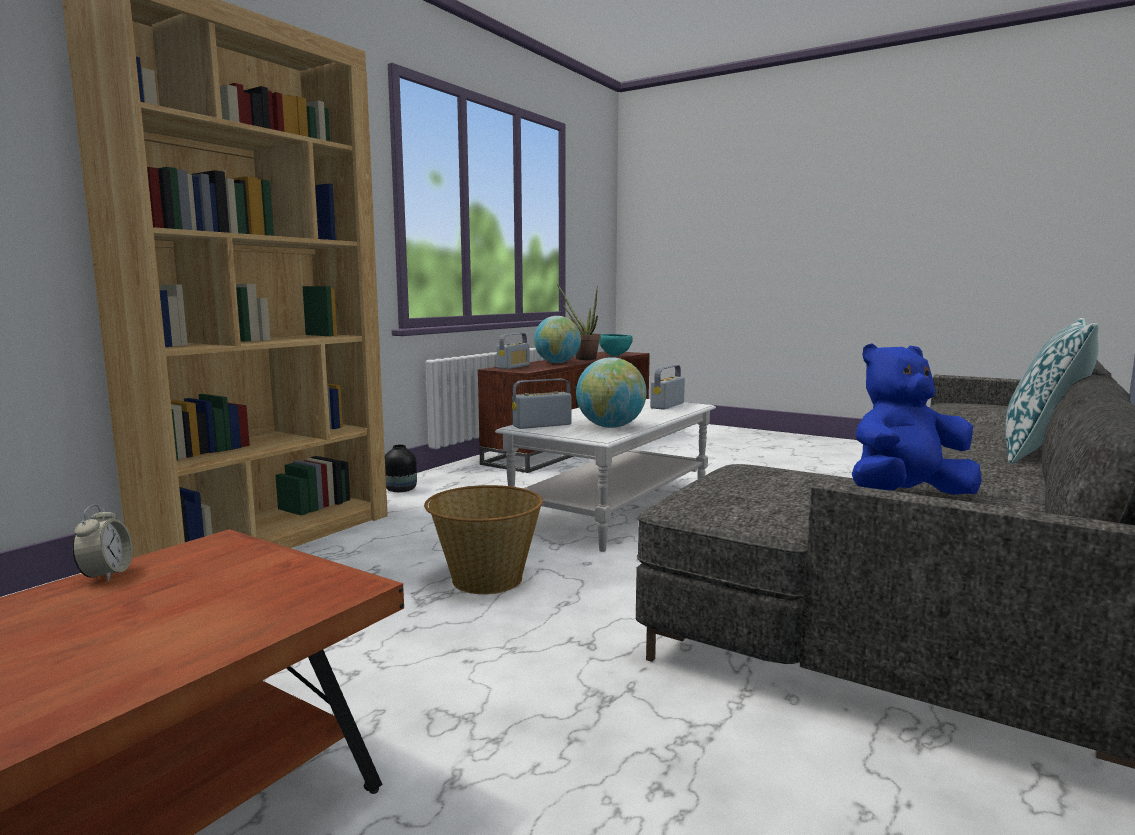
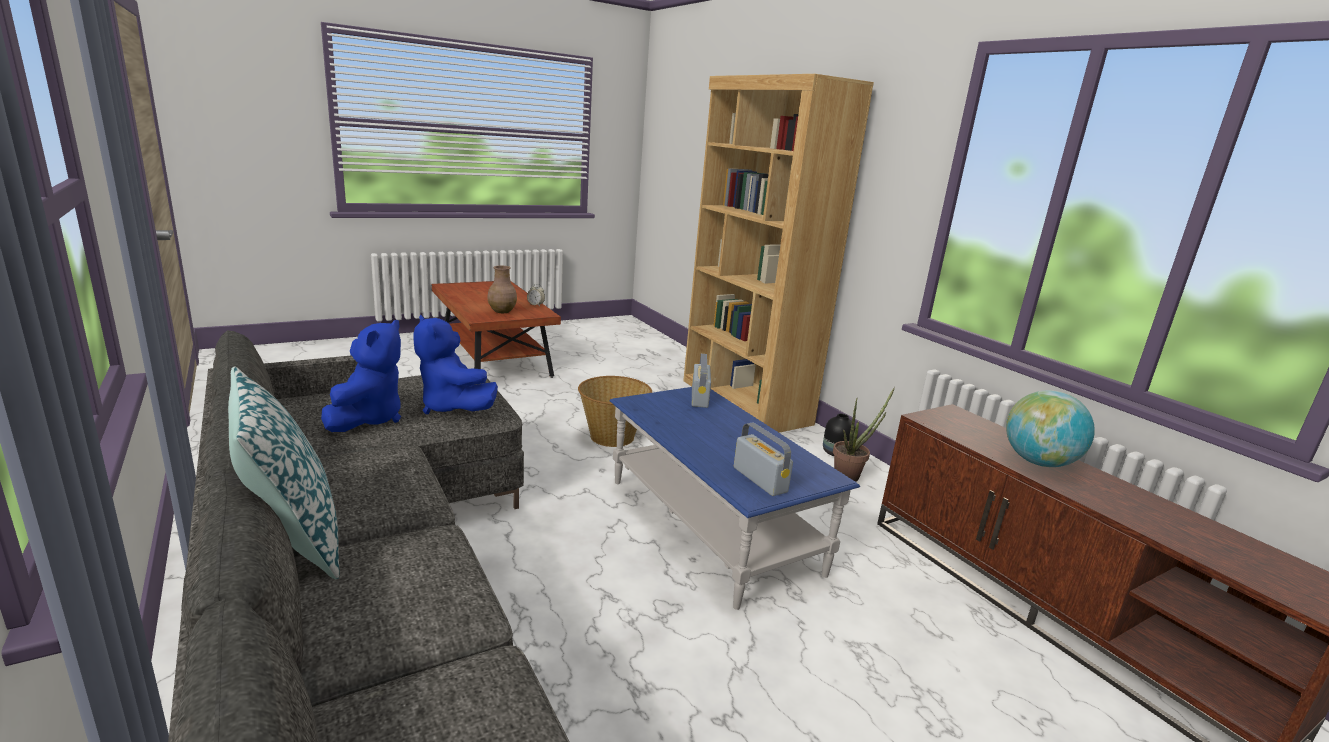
camera: 115 degrees right, 10 degrees up
white coffee table [495,399,716,552] -> blue coffee table [609,387,860,610]
radio [497,333,530,369] -> none
potted plant [557,284,601,360] -> potted plant moved to [833,387,895,482]
globe [576,357,647,428] -> none
turquoise bowl [599,334,633,356] -> none
none -> blue plush toy [413,315,498,414]
none -> brown vase [487,266,517,313]

